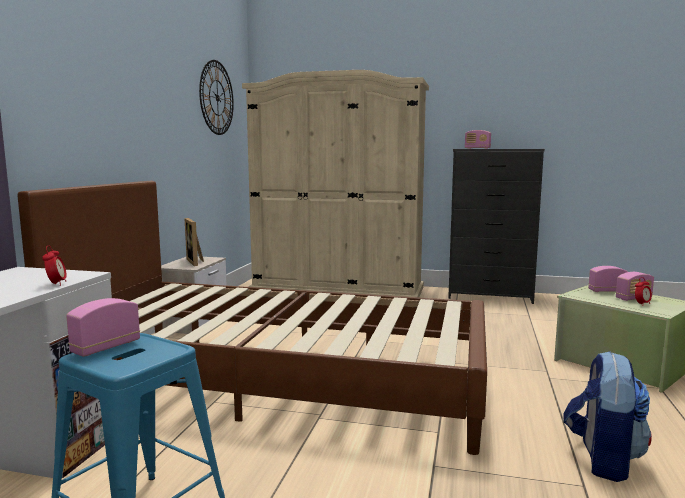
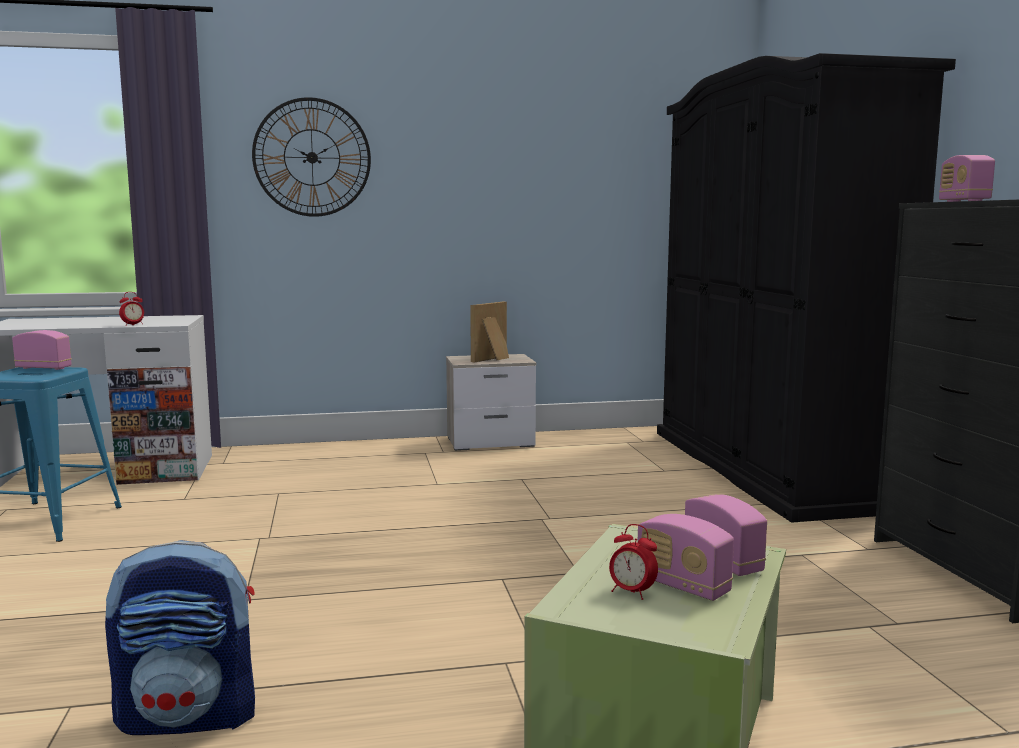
camera: 65 degrees right, 0 degrees up
brown bed [18,181,487,455] -> none
wall clock [199,60,234,135] -> wall clock moved to [252,97,371,217]
beige wardrobe [242,70,429,298] -> black wardrobe [657,53,956,523]

